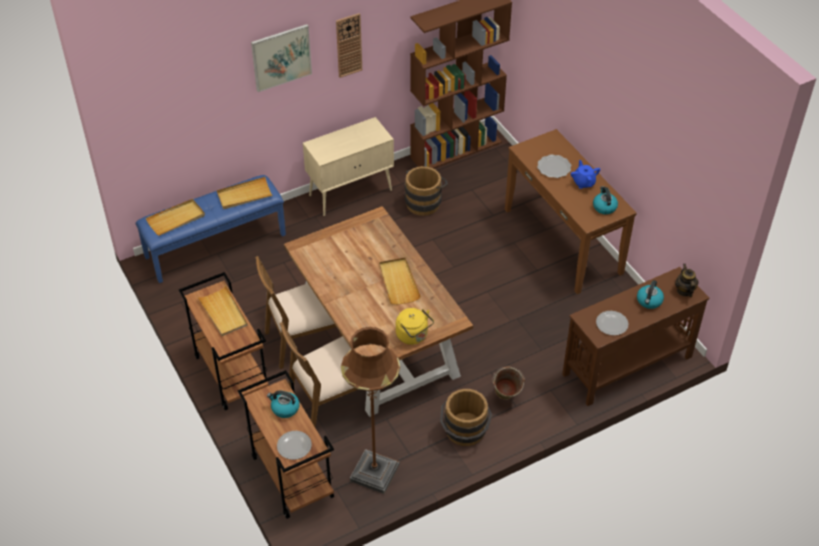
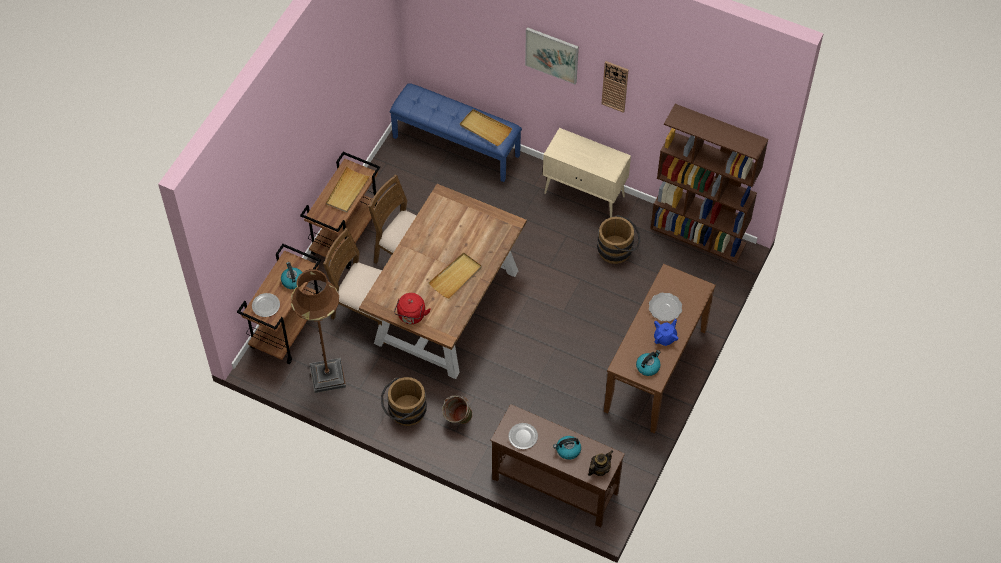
camera: 55 degrees right, 10 degrees up
beige tray [146,199,205,236] -> none
yellow kettle [396,308,434,345] -> red kettle [394,293,431,324]

